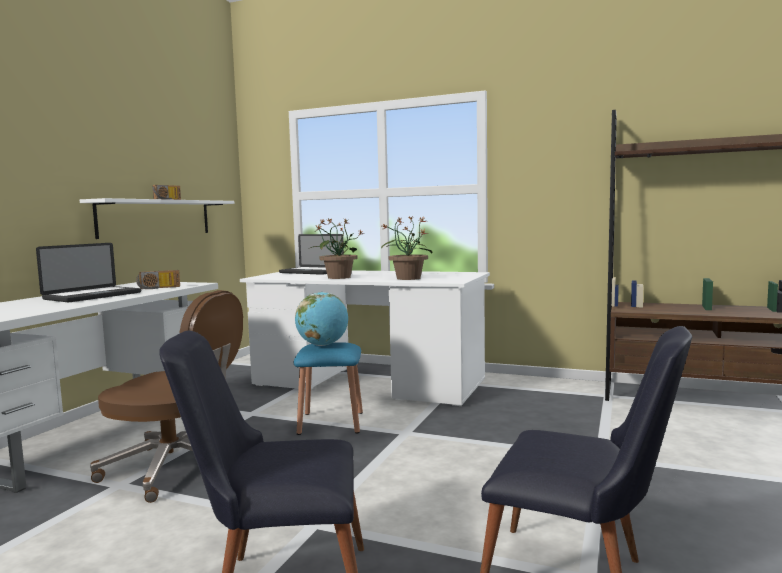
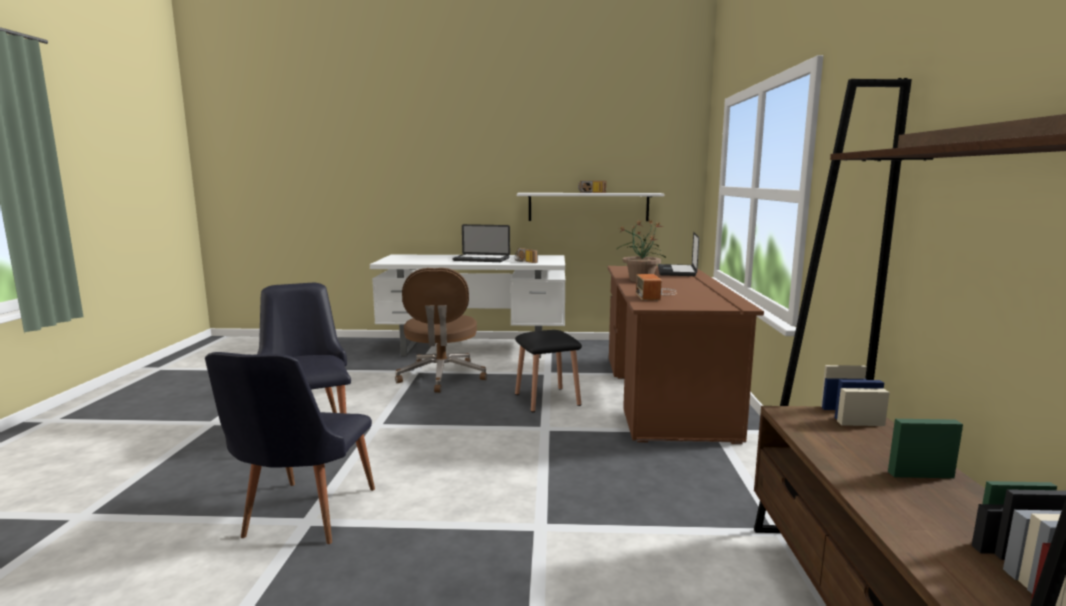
camera: 70 degrees right, 5 degrees up
white desk [240,270,490,406] -> brown desk [608,266,764,444]
blue stool [294,342,363,435] -> black stool [515,330,582,412]
globe [295,292,348,346] -> none
potted plant [381,216,432,280] -> radio [636,274,676,301]

